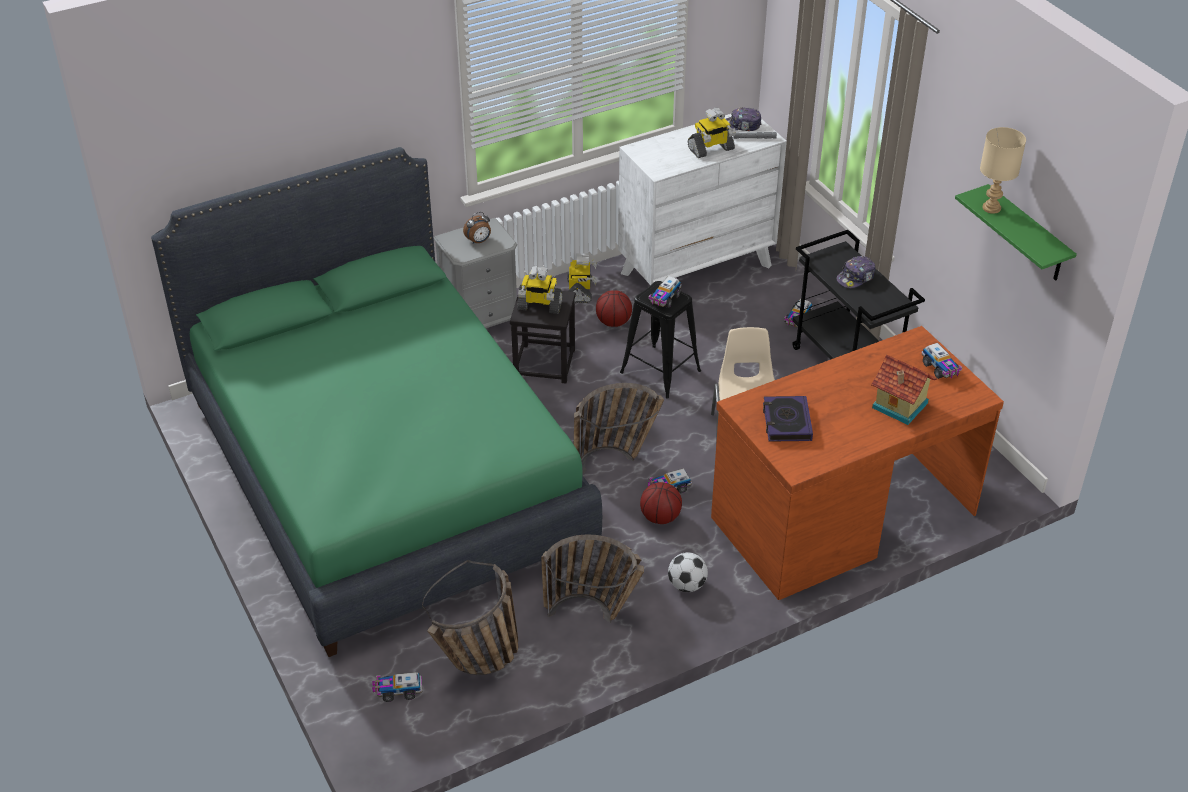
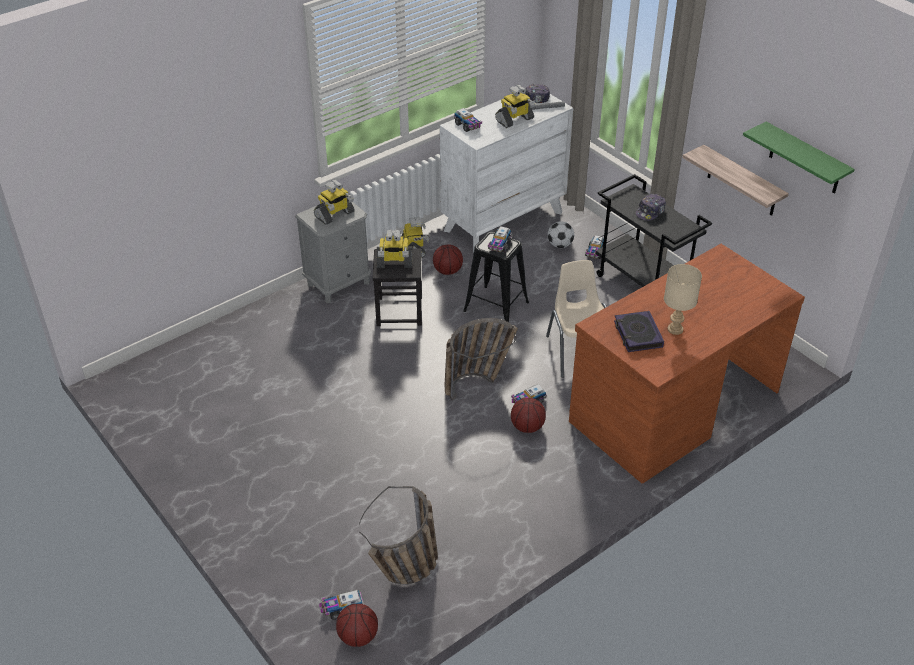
camera: 10 degrees left, 0 degrees up
green bed [151,147,602,657] -> none
alarm clock [463,212,491,244] -> toy robot [314,180,355,225]
basket [541,534,644,623] -> none
football [668,552,708,592] -> football moved to [548,221,574,248]
toy house [871,354,937,425] -> none
toy truck [922,343,962,379] -> toy truck moved to [454,108,482,132]
beige table lamp [980,127,1026,214] -> beige table lamp moved to [664,264,702,335]
none -> basketball [336,604,378,647]
none -> shelf [682,145,789,216]

